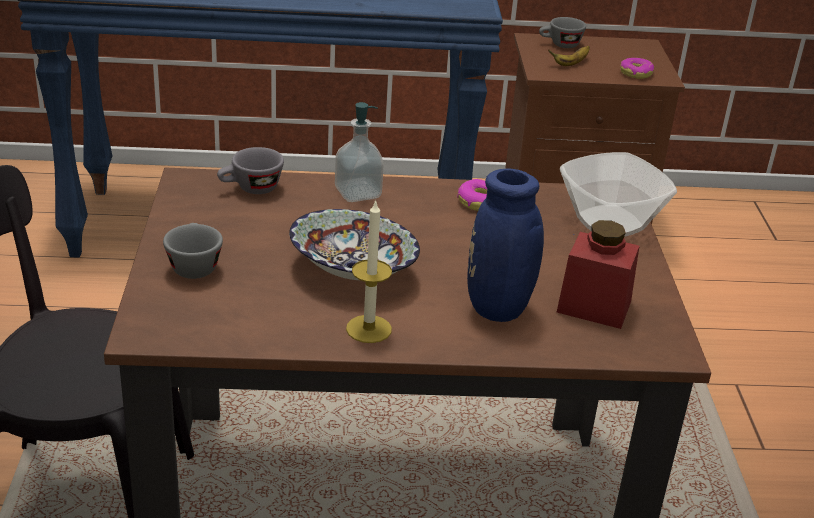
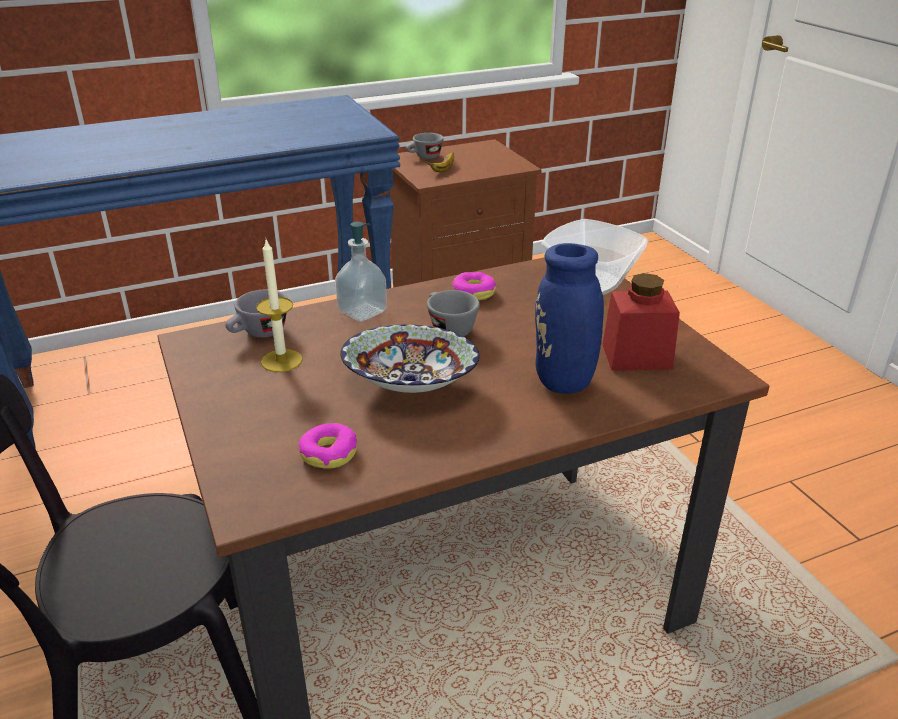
camera: 20 degrees left, 0 degrees up
grey cup [163,223,223,279] -> grey cup moved to [427,290,480,337]
candle [346,199,392,343] -> candle moved to [256,240,303,372]
donut [620,58,654,79] -> donut moved to [299,423,357,469]

